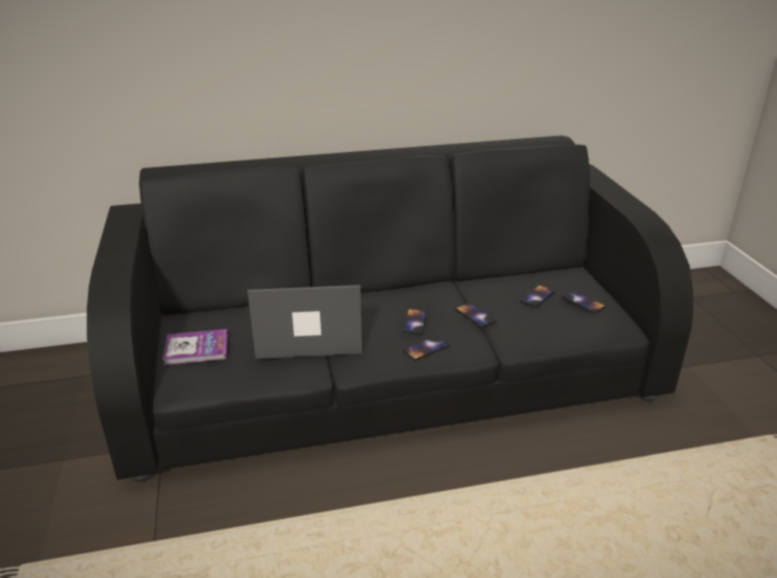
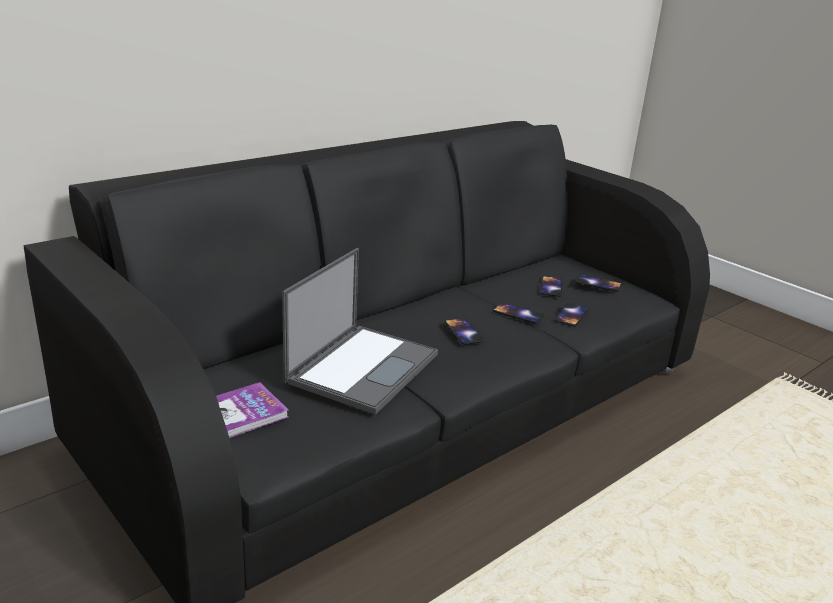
camera: 30 degrees left, 5 degrees down
laptop [247,285,362,359] -> laptop turned 150 degrees clockwise [282,248,438,415]
phone [403,336,450,361] -> phone moved to [554,303,588,327]

